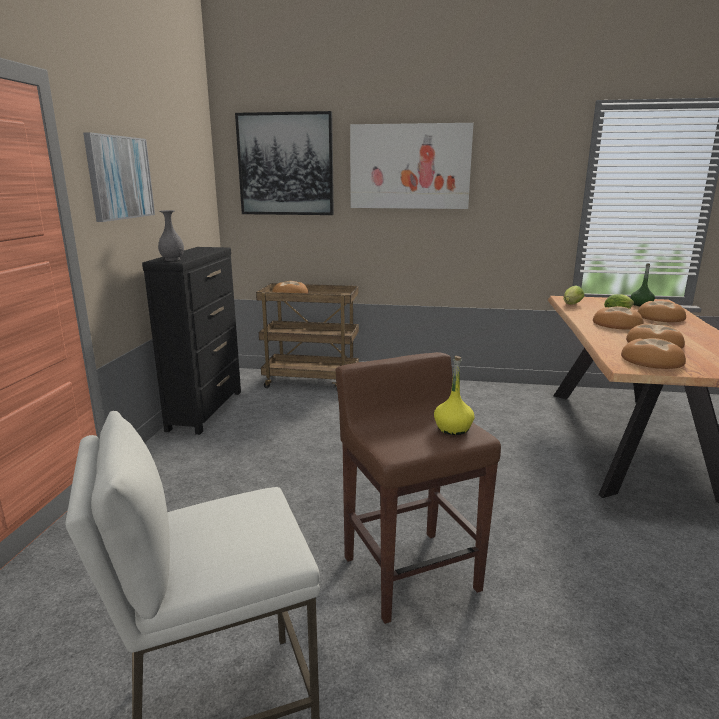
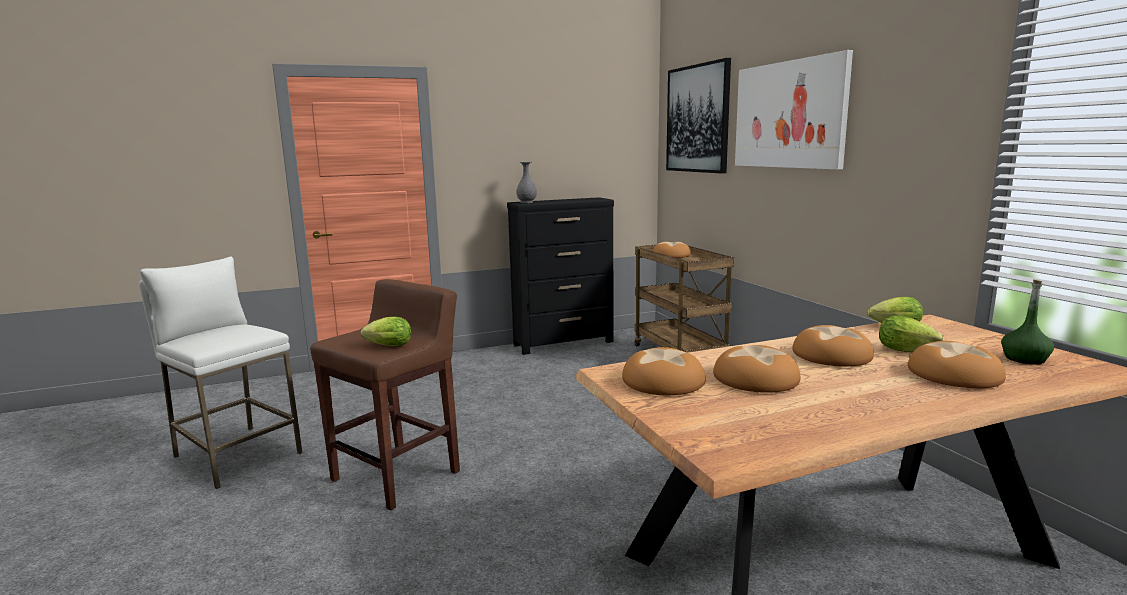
camera: 60 degrees right, 5 degrees down
picture [83,132,155,222] -> none
yellow bottle [434,356,474,435] -> lettuce [361,317,411,346]

